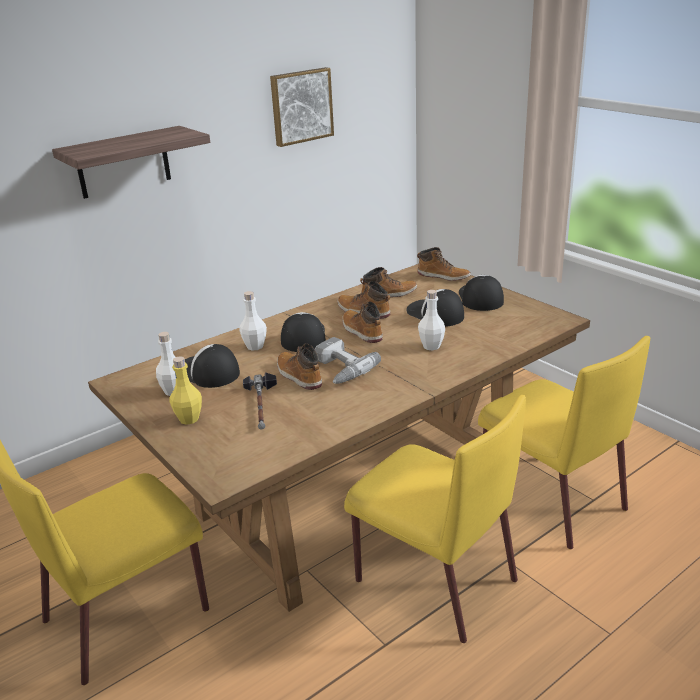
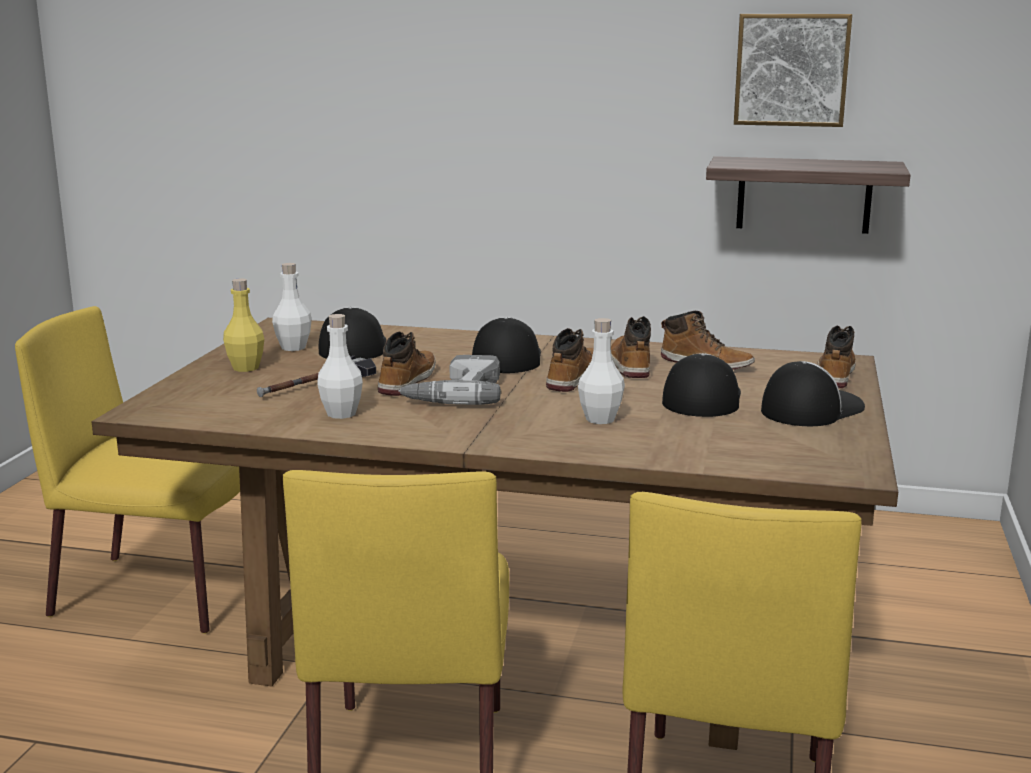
camera: 50 degrees right, 10 degrees down
shelf [52,126,210,199] -> shelf moved to [706,156,910,234]
white bottle [239,291,267,351] -> white bottle moved to [317,314,363,419]
cap [281,312,326,352] -> cap turned 45 degrees counterclockwise [472,317,541,373]
boot [417,247,471,281] -> boot turned 150 degrees counterclockwise [817,325,856,388]

